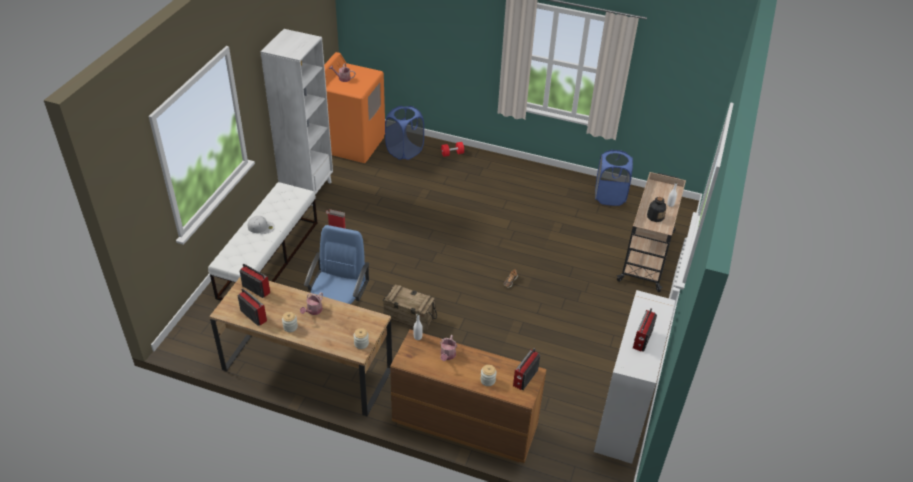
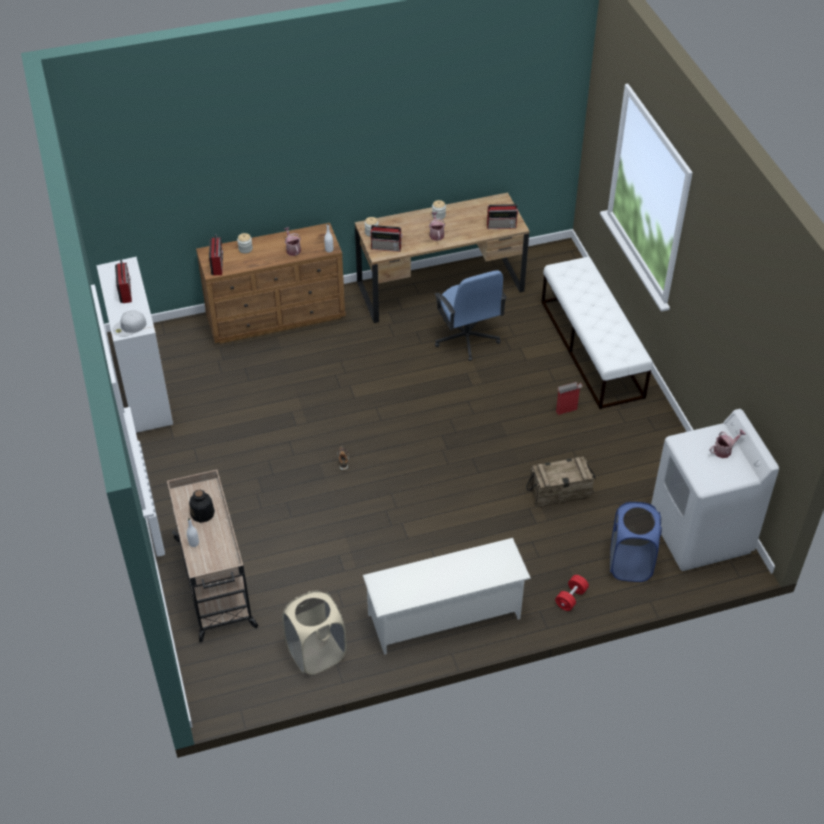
camera: 145 degrees right, 5 degrees up
radio [238,288,267,326] -> radio moved to [371,225,403,252]
white cap [248,216,275,234] -> white cap moved to [113,310,146,337]
white bookcase [260,29,333,206] -> none
orange washing machine [324,52,385,163] -> white washing machine [651,409,779,571]
crate [383,284,437,331] -> crate moved to [526,457,596,507]
blue laundry basket [595,150,633,206] -> beige laundry basket [282,590,347,675]
none -> white shoe rack [363,538,531,655]

